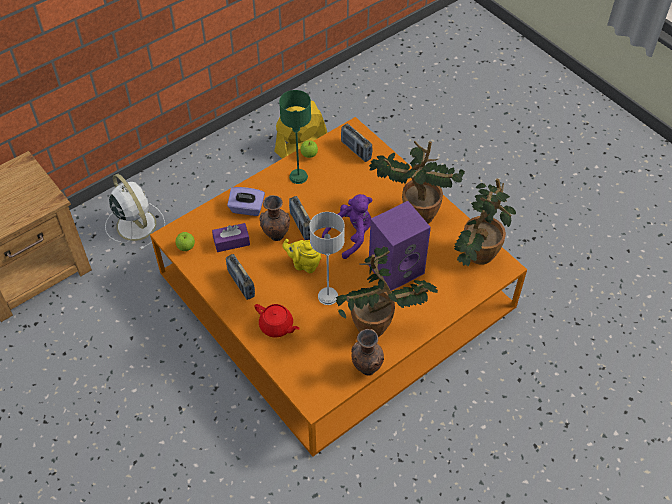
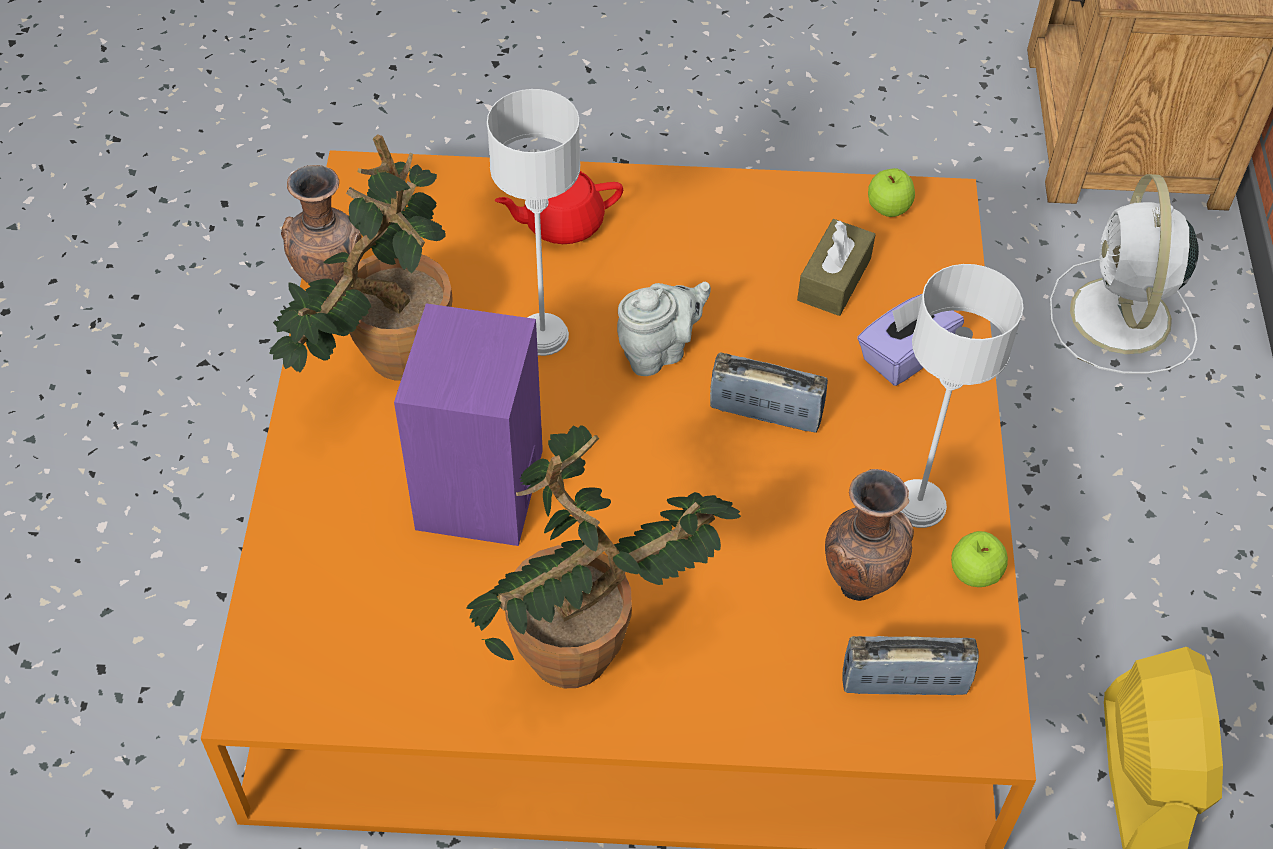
camera: 130 degrees right, 0 degrees up
white fan [105,174,165,249] -> white fan turned 90 degrees clockwise [1050,174,1199,374]
purple tissue box [212,223,250,252] -> brown tissue box [797,219,876,316]
radio [226,254,255,300] -> none
brown vase [260,195,290,241] -> brown vase moved to [825,469,914,601]
green table lamp [279,90,311,184] -> grey table lamp [900,264,1024,528]
yellow teapot [282,239,322,273] -> grey teapot [617,282,711,376]
purple plush toy [322,194,372,259] -> none
potted plant [454,179,516,266] -> none

